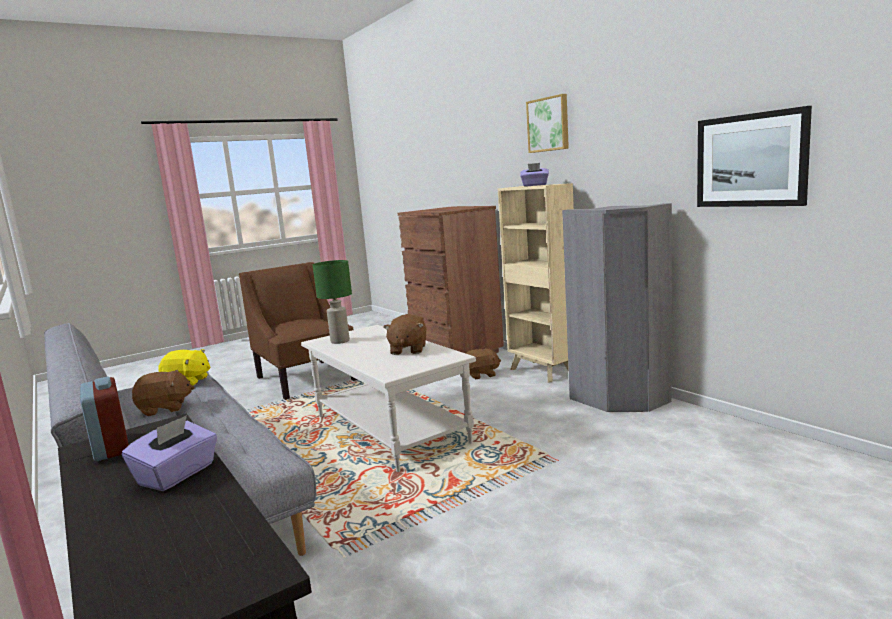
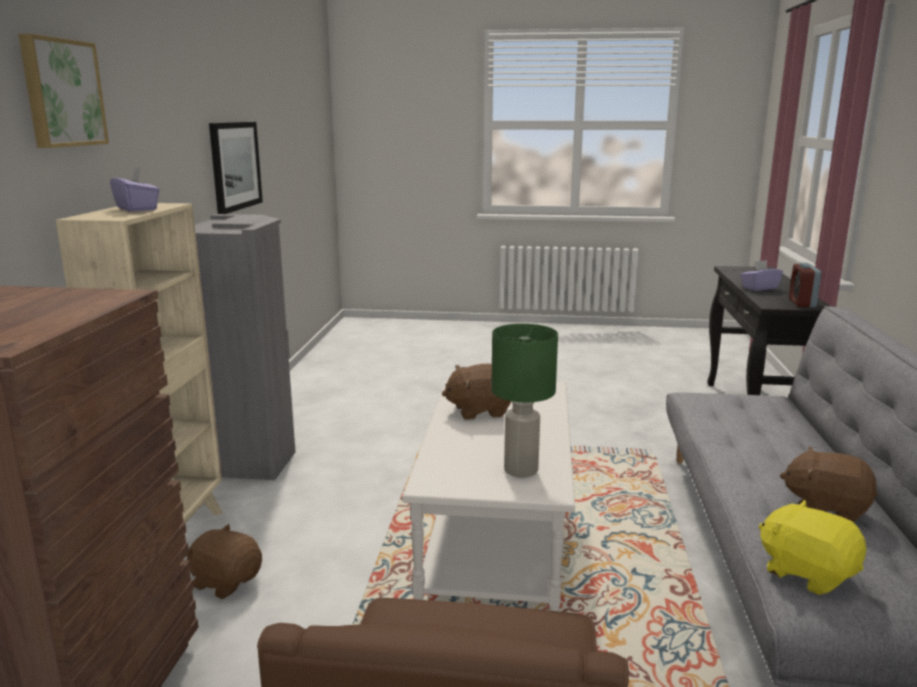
camera: 140 degrees left, 5 degrees up
brown plush toy [383,314,426,355] -> brown plush toy turned 150 degrees counterclockwise [442,364,511,420]

